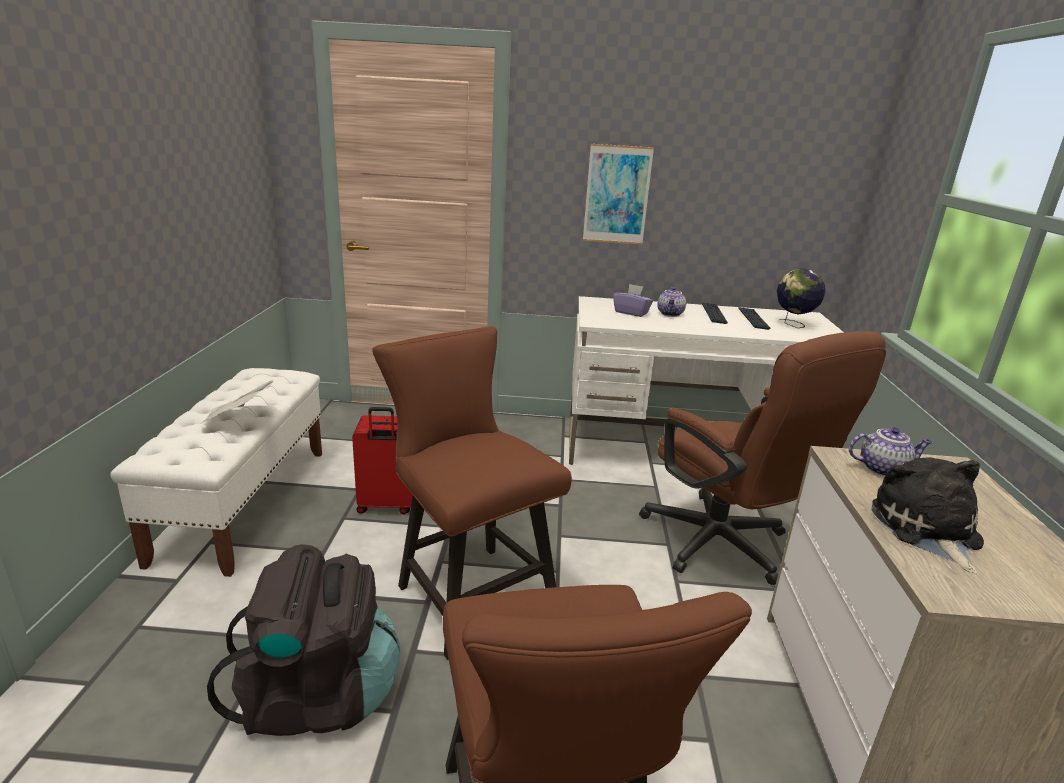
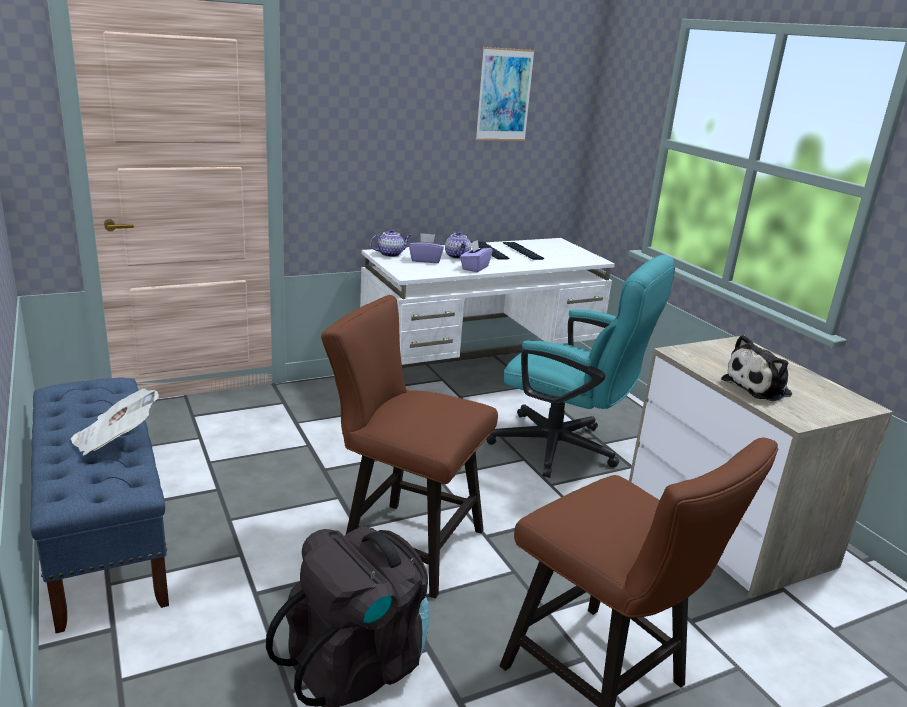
camera: 30 degrees left, 0 degrees up
white bench [111,368,322,577] -> blue bench [30,377,169,633]
red suitcase [352,407,413,514] -> none
picture [583,144,654,244] -> picture moved to [476,47,535,140]
brown office chair [639,331,886,585] -> turquoise office chair [486,255,675,478]
globe [777,268,826,328] -> none
teapot [849,427,932,476] -> teapot moved to [370,229,411,257]
plush toy [872,457,984,573] -> plush toy turned 90 degrees counterclockwise [721,335,792,401]
none -> purple tissue box [460,240,493,272]

